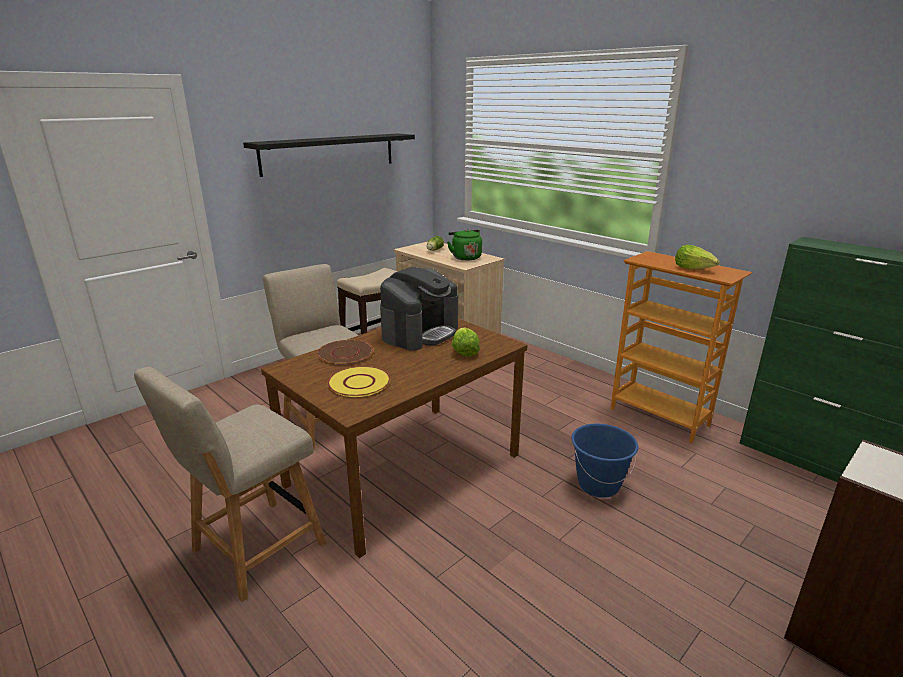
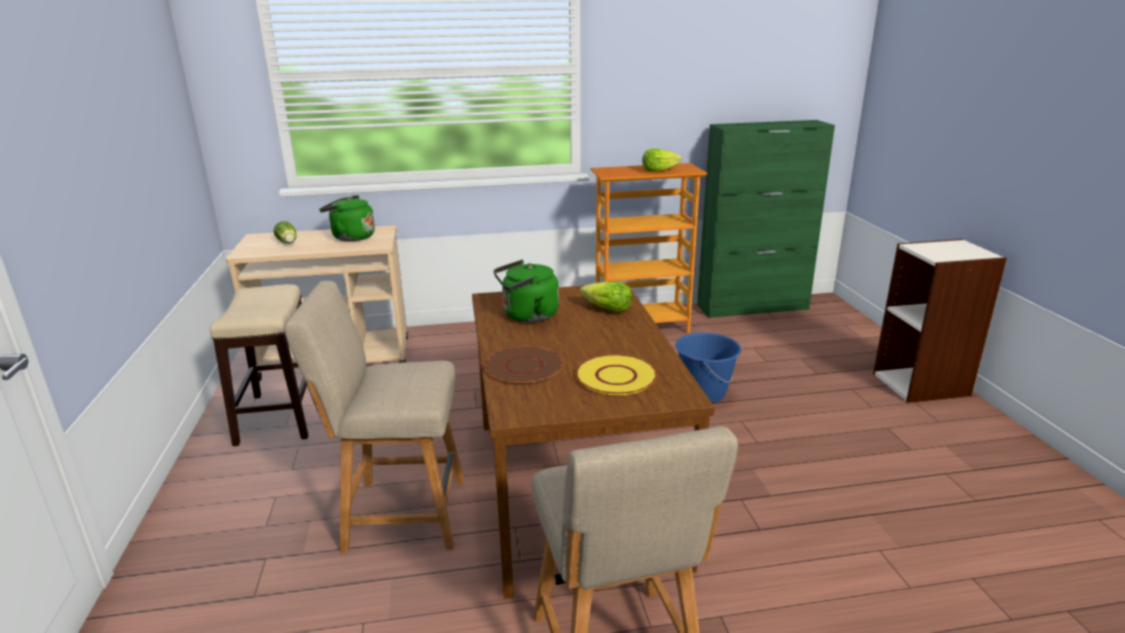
camera: 55 degrees left, 0 degrees up
black shelf [243,133,415,177] -> none
coffee machine [380,267,458,351] -> green kettle [493,260,559,322]

